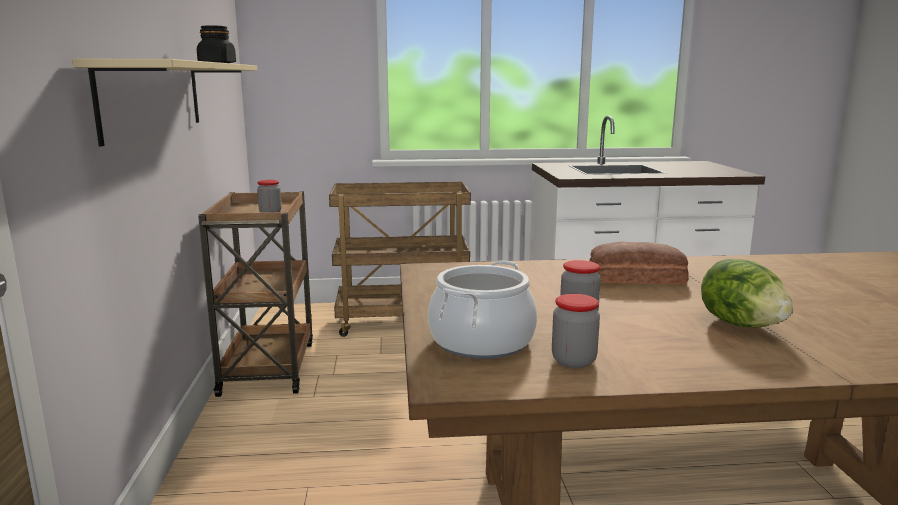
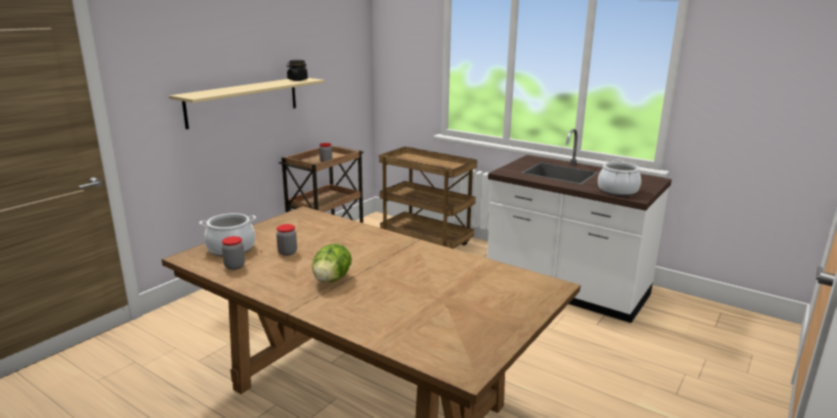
camera: 40 degrees right, 5 degrees up
bread [589,242,689,284] -> none
none -> cooking pot [598,160,641,196]

